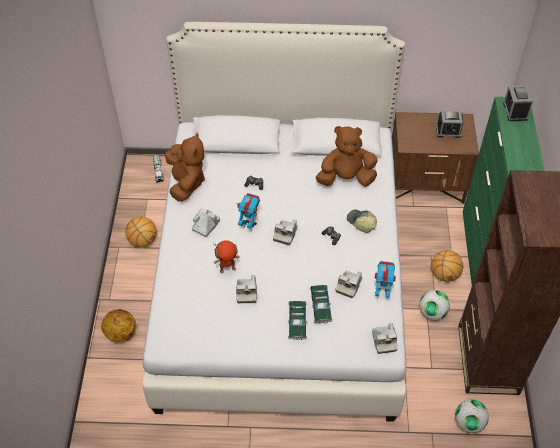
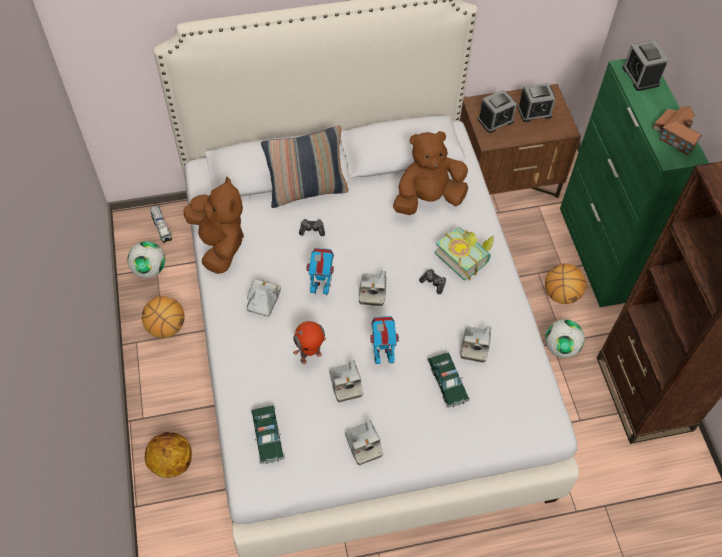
camera: 15 degrees left, 5 degrees up
toy car [288,301,307,340] -> toy car moved to [250,405,285,464]
cap [347,210,377,233] -> book [435,227,494,281]
camera [372,323,398,354] -> camera moved to [345,420,383,465]
toy robot [375,261,396,298] -> toy robot moved to [370,316,399,364]
football [455,399,489,433] -> football moved to [127,241,165,278]
none -> pillow [261,125,348,208]
none -> alarm clock [478,89,517,133]
none -> toy house [652,106,702,155]

